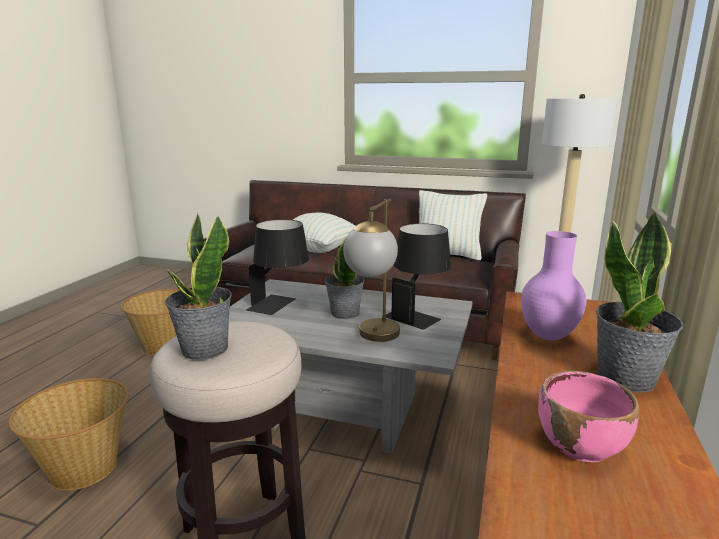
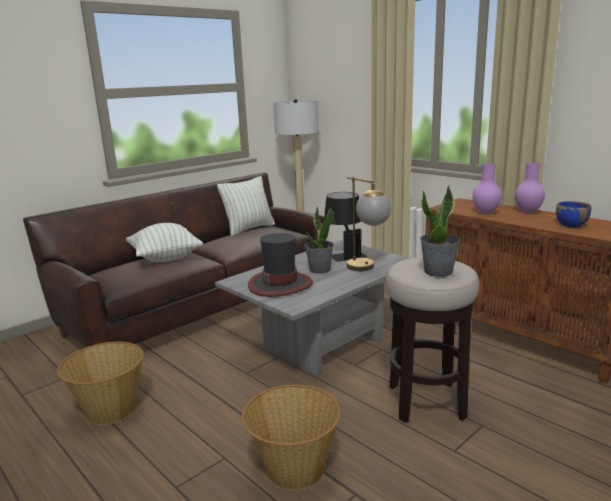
camera: 60 degrees left, 0 degrees up
black table lamp [246,219,309,315] -> hat [248,233,313,297]
pink bowl [538,371,639,462] -> blue bowl [556,201,591,228]
potted plant [596,210,683,393] -> purple vase [515,163,545,213]

